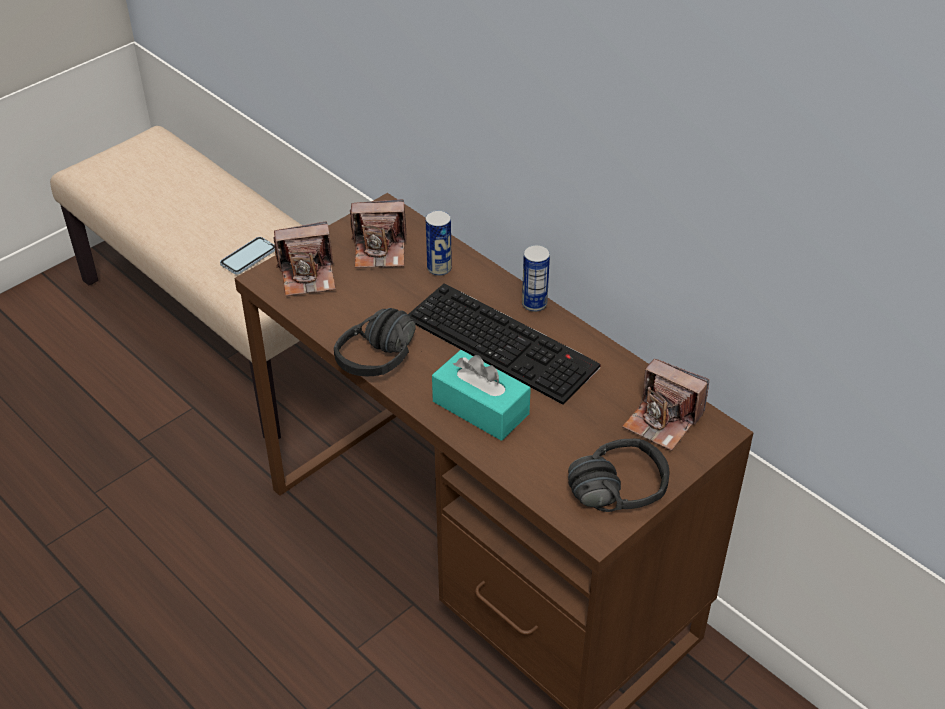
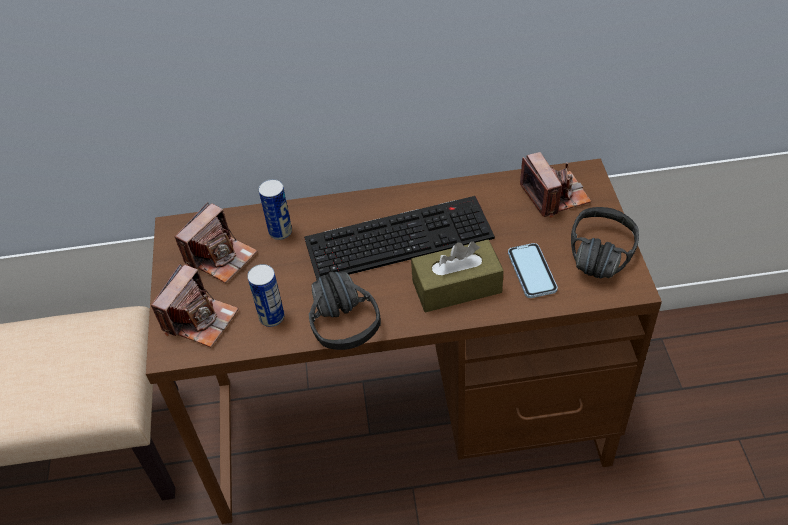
camera: 50 degrees left, 5 degrees up
phone [220,237,275,275] -> phone moved to [508,243,558,298]
turquoise tissue box [432,350,531,441] -> brown tissue box [411,240,504,312]
can [522,245,550,312] -> can moved to [247,264,285,327]
camera [622,359,709,451] -> camera turned 90 degrees counterclockwise [520,152,591,218]

